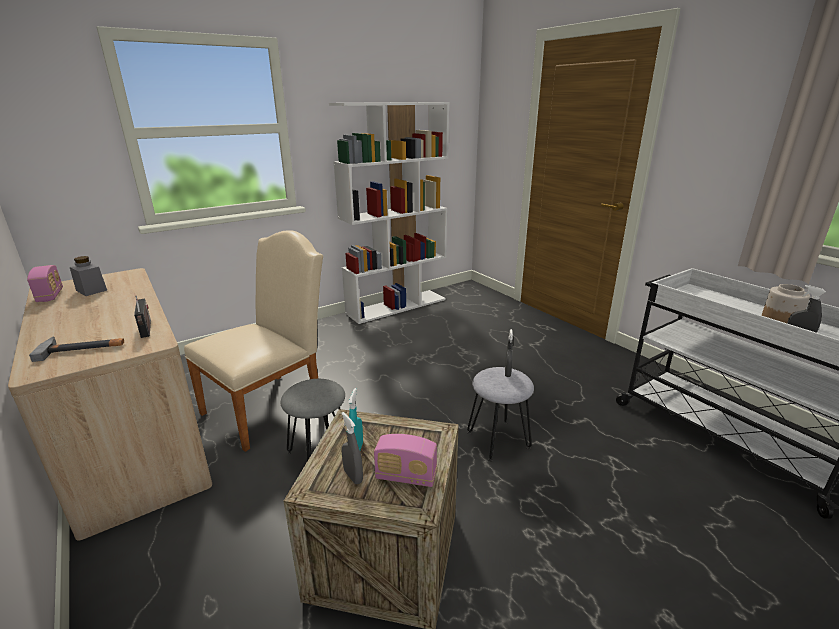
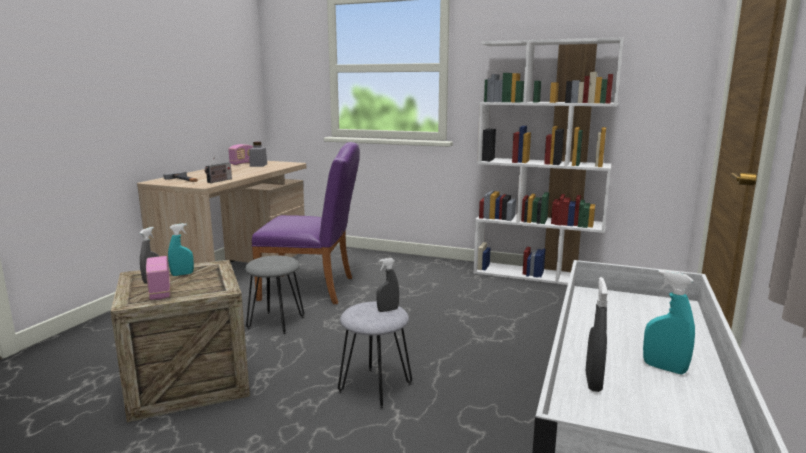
camera: 55 degrees right, 10 degrees down
beige chair [184,230,323,452] -> purple chair [251,142,360,304]
jar [762,284,810,323] -> turquoise spray bottle [643,270,695,374]

